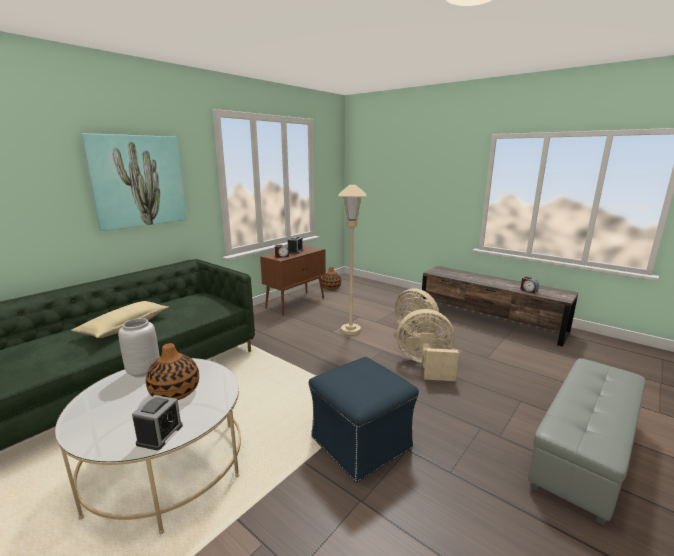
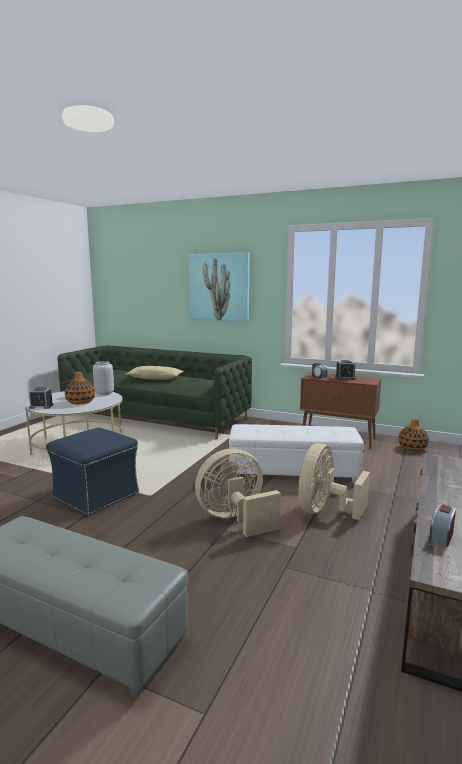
camera: 75 degrees right, 5 degrees down
beige floor lamp [338,185,367,335] -> white ottoman [229,424,364,483]
beige fan [397,309,459,381] -> beige fan turned 105 degrees counterclockwise [195,448,281,537]

